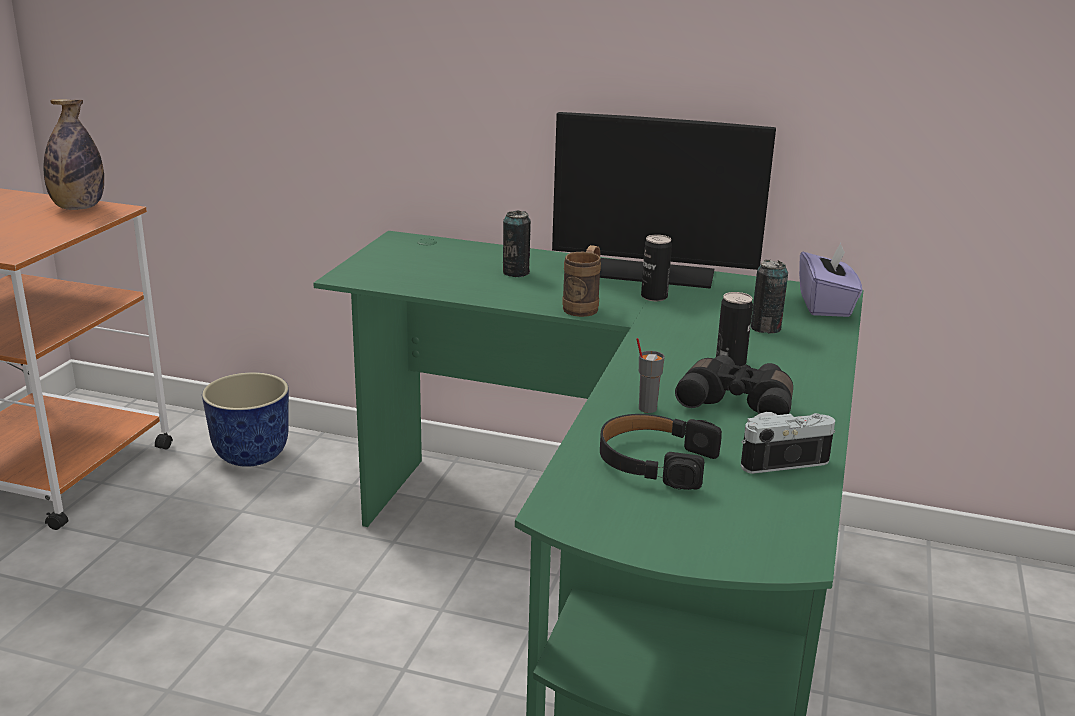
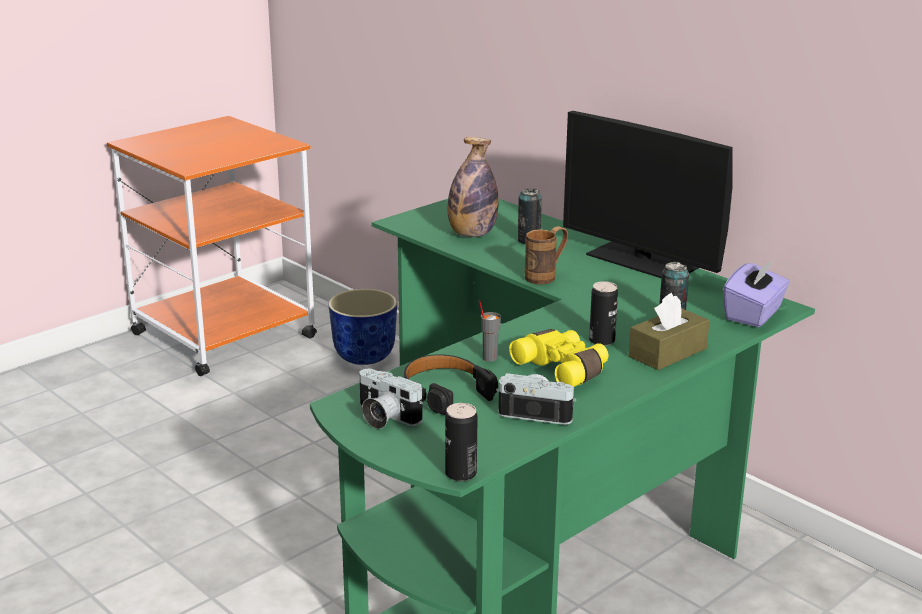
camera: 30 degrees right, 0 degrees up
bottle [44,99,104,210] -> bottle moved to [448,137,499,237]
can [641,235,672,301] -> can moved to [445,403,478,481]
black binoculars [675,355,793,415] -> yellow binoculars [509,329,609,387]
none -> camera [359,369,423,429]
none -> brown tissue box [629,293,710,370]

